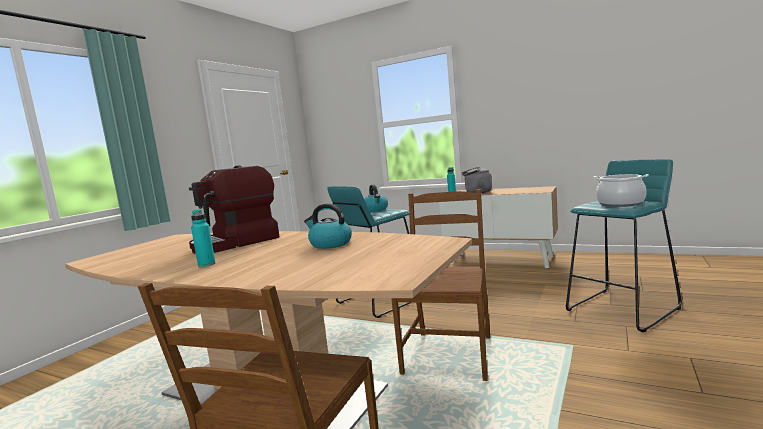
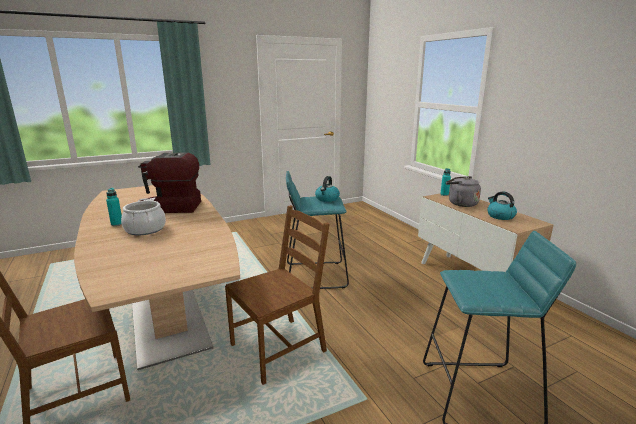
camera: 35 degrees right, 10 degrees up
kettle [304,203,352,249] -> kettle moved to [487,191,517,220]
cooking pot [593,174,649,207] -> cooking pot moved to [121,198,166,235]

